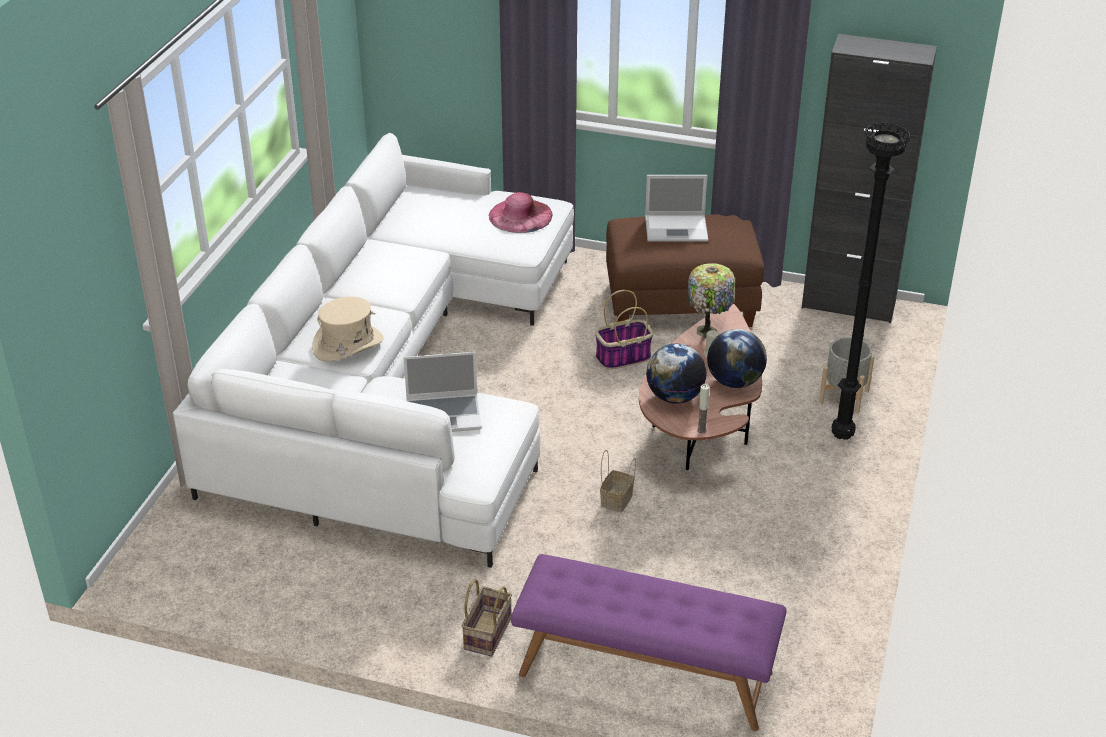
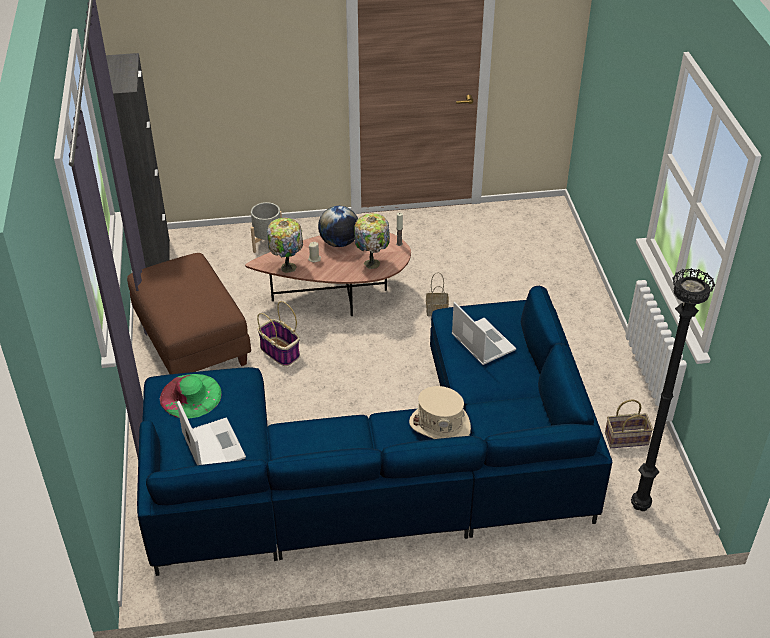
camera: 115 degrees left, 5 degrees up
white sofa [173,133,574,568] -> blue sofa [137,286,612,576]
basket [461,579,512,657] -> basket moved to [605,399,653,448]
pink hat [488,192,553,233] -> green hat [160,374,222,418]
purple bench [511,554,787,731] -> none
laptop [645,175,708,242] -> laptop moved to [177,401,246,465]
globe [646,344,707,404] -> table lamp [354,213,390,269]
black floor lamp [831,121,911,440] -> black floor lamp moved to [631,268,715,511]

